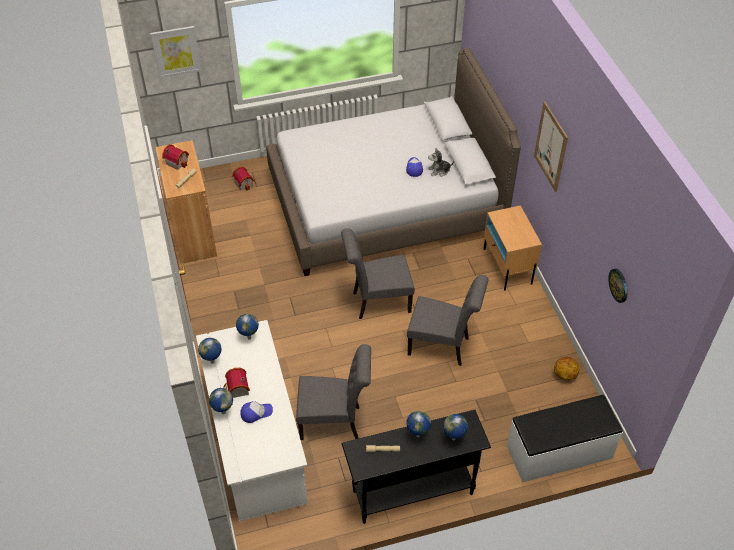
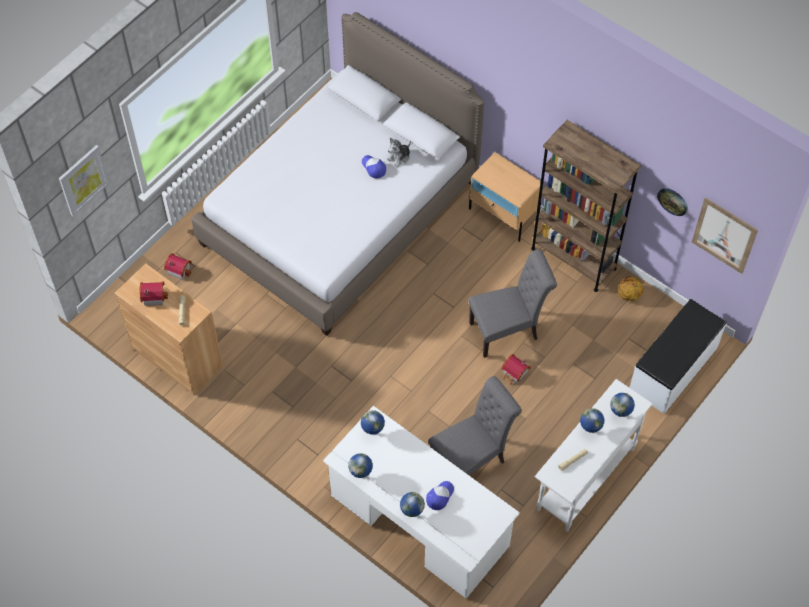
camera: 35 degrees left, 10 degrees up
toy house [223,368,250,398] -> toy house moved to [501,354,531,385]
grey chair [341,228,415,319] -> none
black console table [341,410,491,524] -> white console table [535,379,653,532]
picture [534,102,568,192] -> picture moved to [692,198,758,274]
none -> brown bookcase [531,120,641,292]

